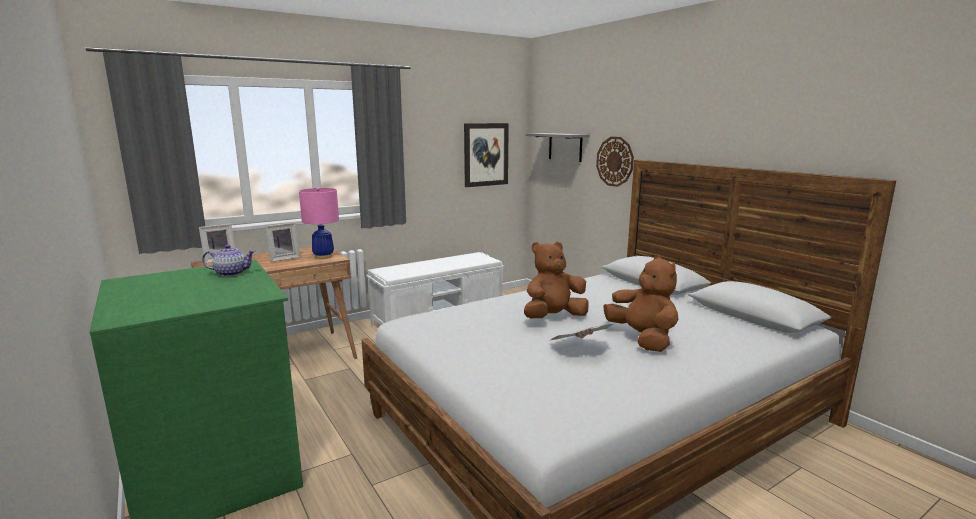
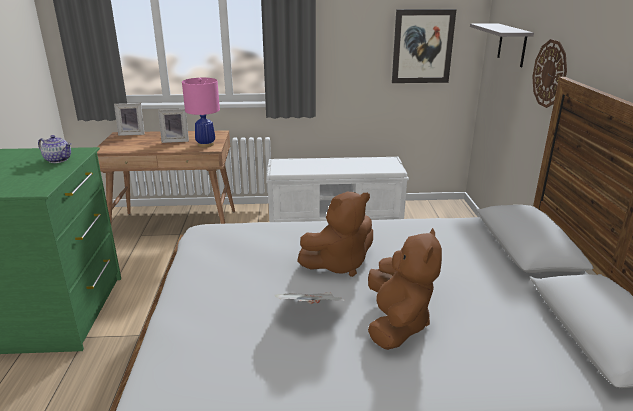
camera: 30 degrees right, 10 degrees up
brown plush toy [524,242,589,318] -> brown plush toy turned 150 degrees clockwise [297,191,373,277]

